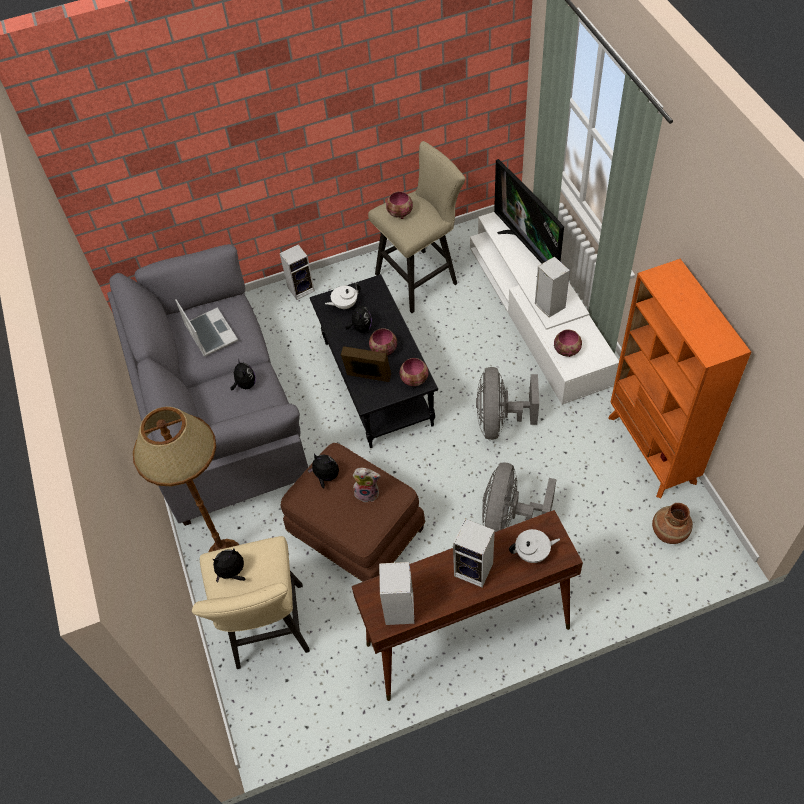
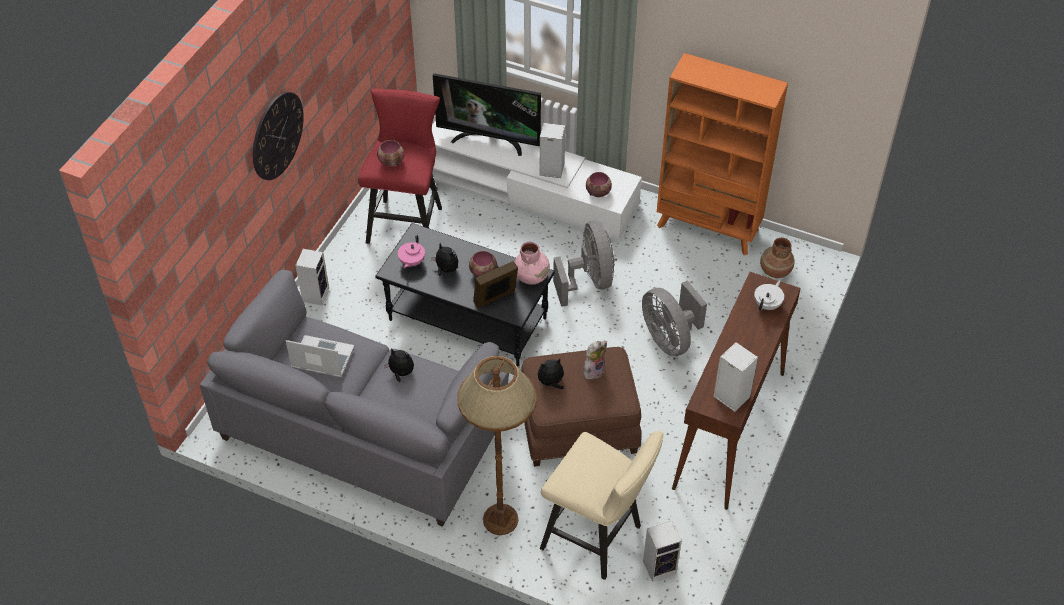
camera: 50 degrees left, 5 degrees down
plush toy [213,549,245,582] -> none
white teapot [325,283,361,309] -> pink teapot [398,235,425,268]
beige stool [368,141,465,313] -> red stool [358,89,442,244]
bowl [399,358,429,386] -> pink vase [514,242,550,285]
speaker [453,519,495,588] -> speaker moved to [643,521,682,582]
grey fan [476,367,539,440] -> grey fan turned 150 degrees counterclockwise [553,221,615,307]
none -> wall clock [253,92,304,180]

